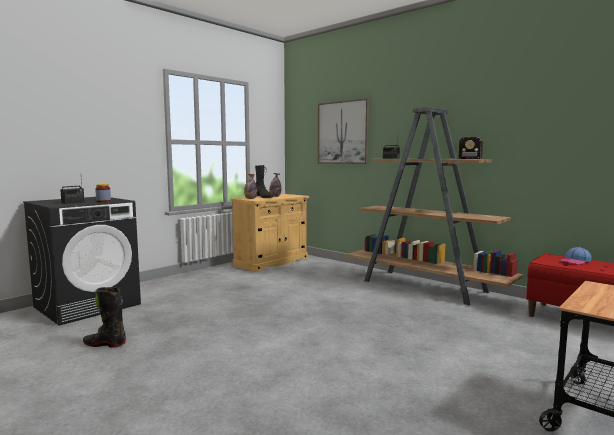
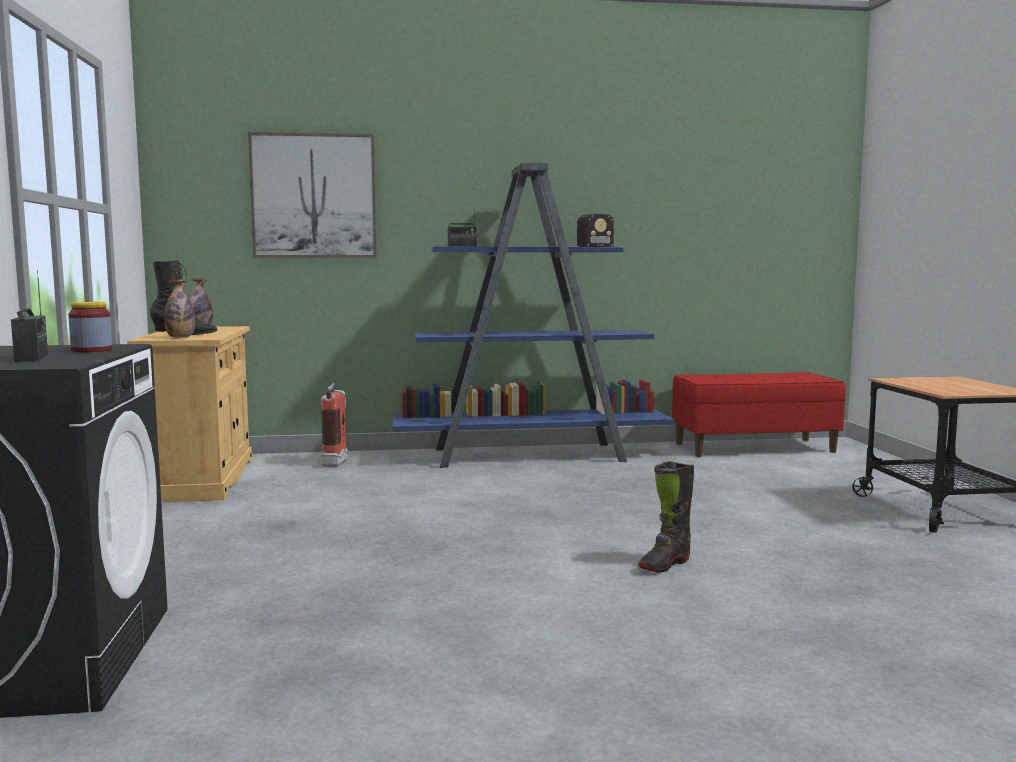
camera: 50 degrees left, 0 degrees up
black boot [83,287,126,348] -> black boot moved to [638,461,694,572]
brown bookcase [346,107,523,305] -> blue bookcase [393,163,674,468]
cap [560,247,592,265] -> none
none -> fire extinguisher [321,383,348,467]

